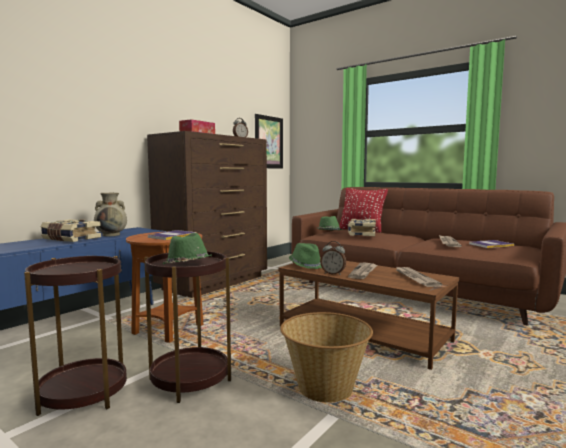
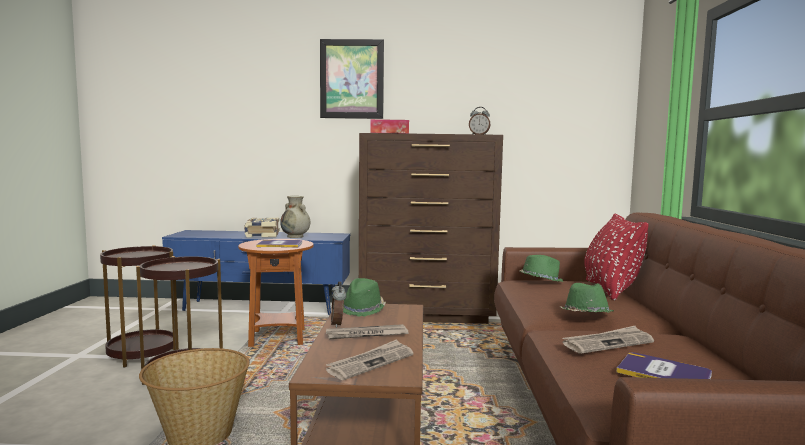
camera: 55 degrees right, 0 degrees up
green hat [163,233,212,264] -> green hat moved to [559,283,614,312]
picture [255,114,283,169] -> picture moved to [320,39,384,119]
book [348,219,376,236] -> none

